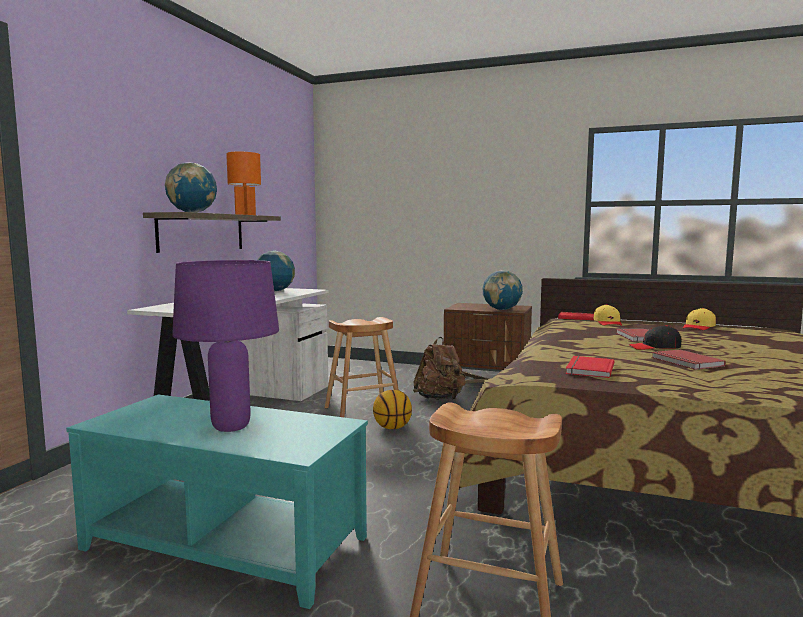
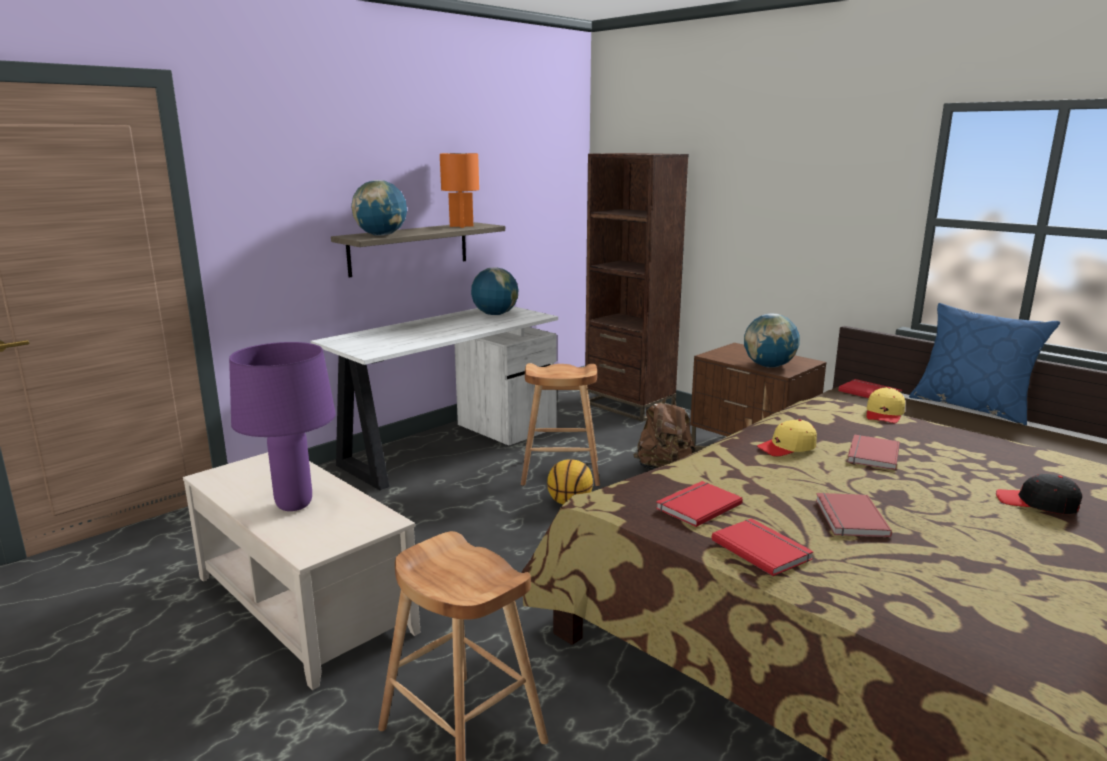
camera: 25 degrees right, 10 degrees up
turquoise coffee table [66,395,368,609] -> beige coffee table [183,452,420,690]
black cap [629,325,681,350] -> black cap moved to [996,474,1082,514]
yellow cap [683,308,716,330] -> yellow cap moved to [757,419,817,457]
none -> brown bookcase [585,153,689,422]
none -> red book [712,518,814,576]
none -> blue pillow [909,303,1060,426]

